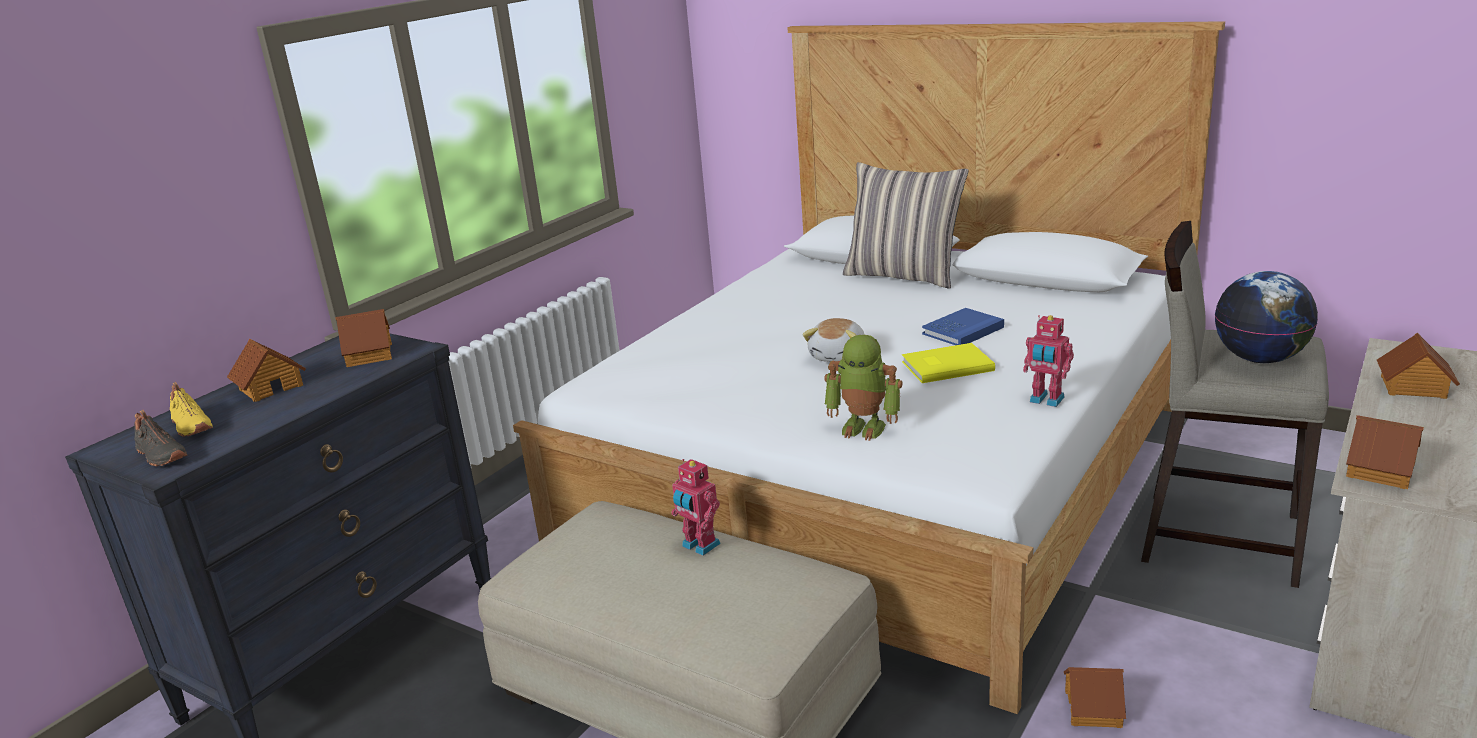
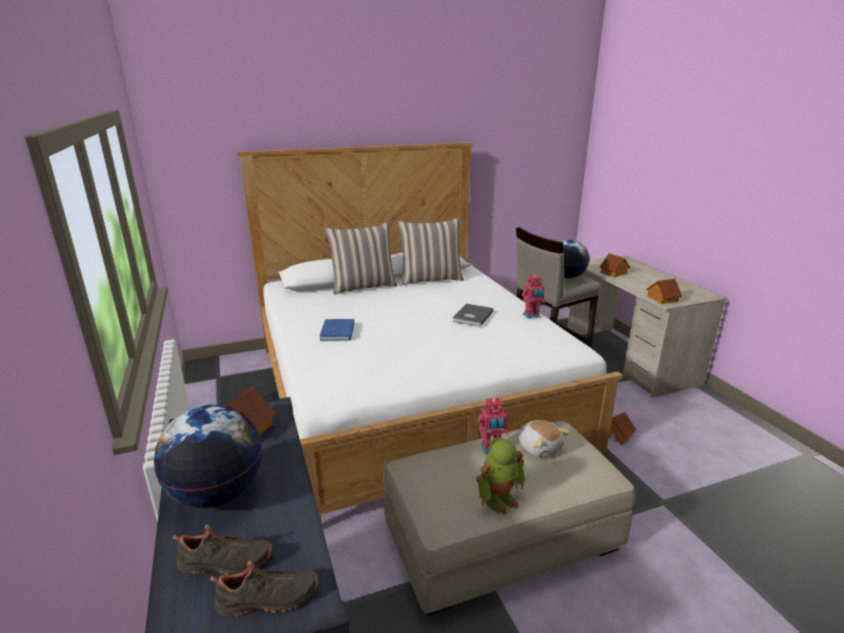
camera: 55 degrees left, 0 degrees up
yellow shoe [170,382,213,437] -> black shoe [172,525,272,575]
toy house [227,339,306,402] -> globe [154,405,262,508]
plush toy [802,318,865,362] -> plush toy moved to [518,420,570,458]
toy robot [824,335,903,441] -> toy robot moved to [476,437,526,515]
yellow book [902,343,995,383] -> grey book [452,304,494,327]
blue book [922,308,1004,345] -> blue book moved to [320,319,354,341]
none -> pillow [397,218,464,285]

